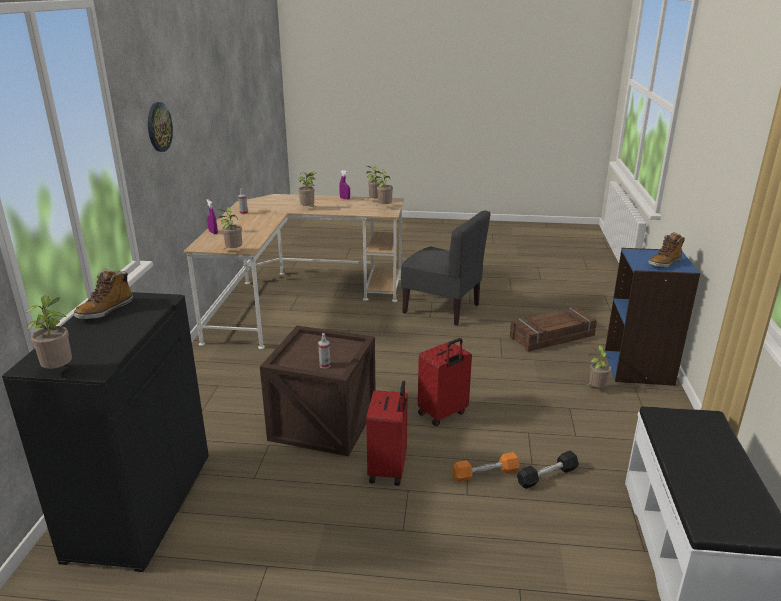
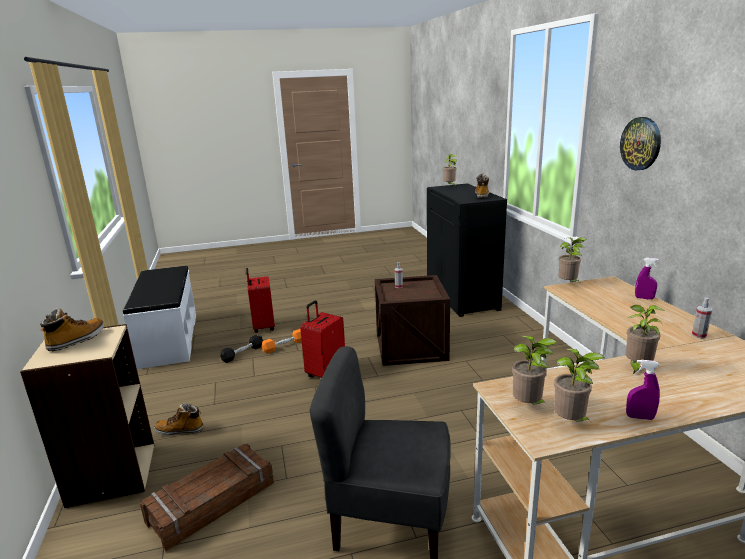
camera: 160 degrees right, 5 degrees down
red suitcase [366,381,408,486] -> red suitcase moved to [246,268,275,333]
potted plant [586,345,611,388] -> boot [154,403,204,436]
blue bookcase [605,248,700,386] -> beige bookcase [20,324,154,508]

